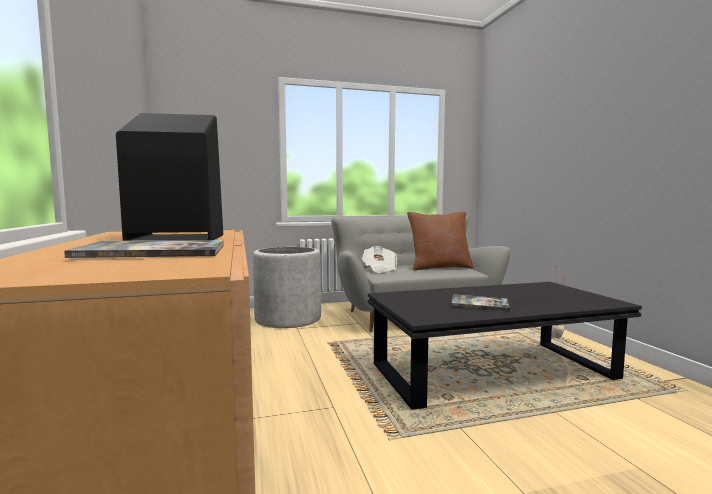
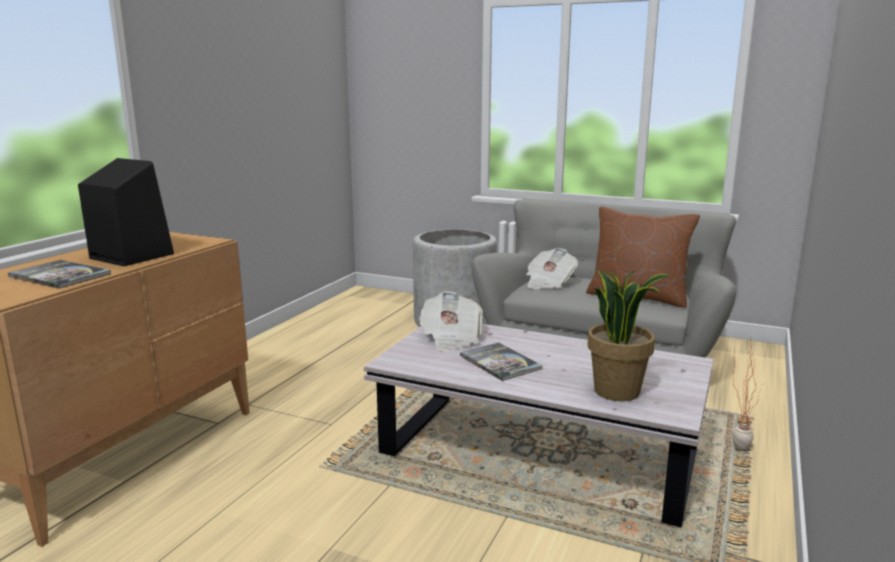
camera: 40 degrees right, 10 degrees up
black coffee table [368,282,642,410] -> white coffee table [364,324,713,527]
none -> newspaper [418,291,483,351]
none -> potted plant [588,270,670,401]

